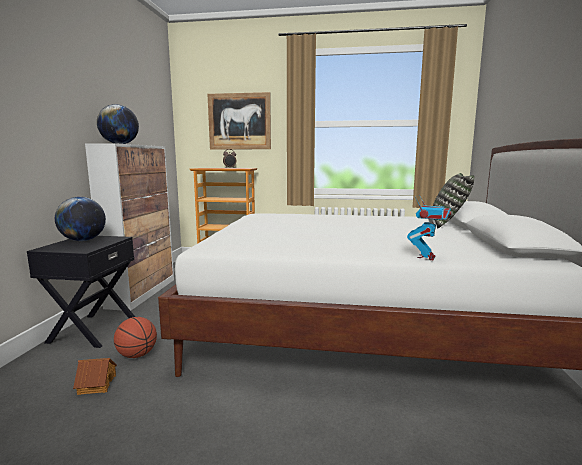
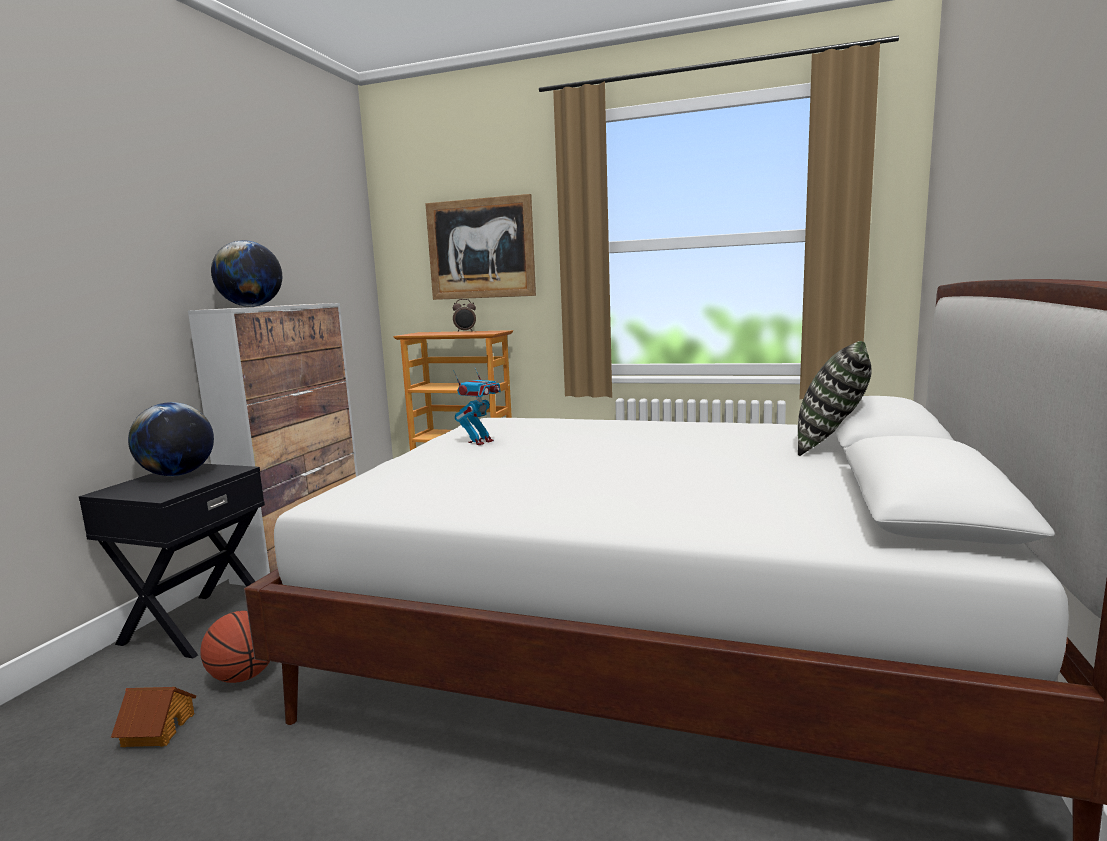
camera: 10 degrees right, 0 degrees up
toy robot [407,194,452,261] -> toy robot moved to [453,366,501,445]

